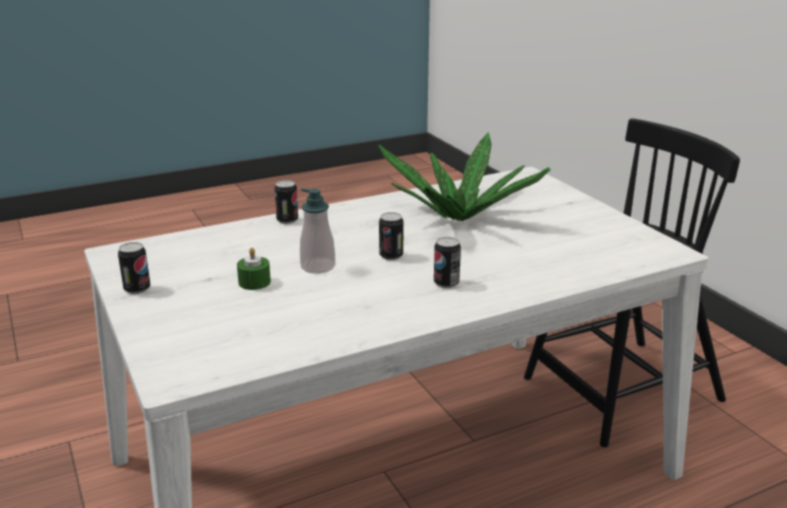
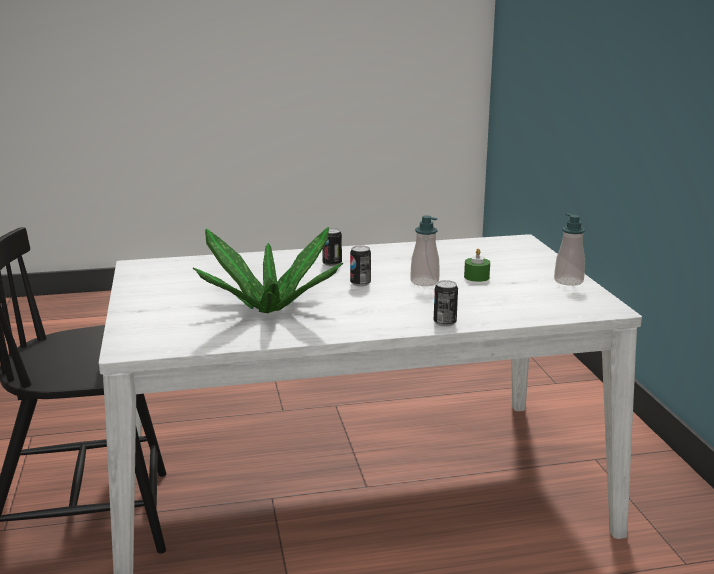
camera: 165 degrees left, 5 degrees down
can [118,242,150,294] -> soap dispenser [554,213,585,286]

